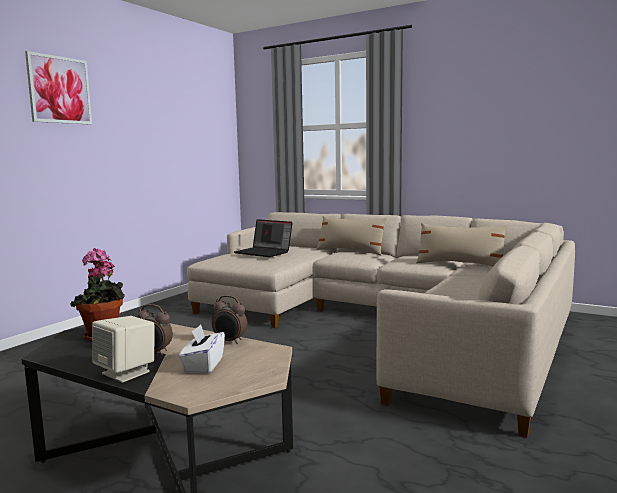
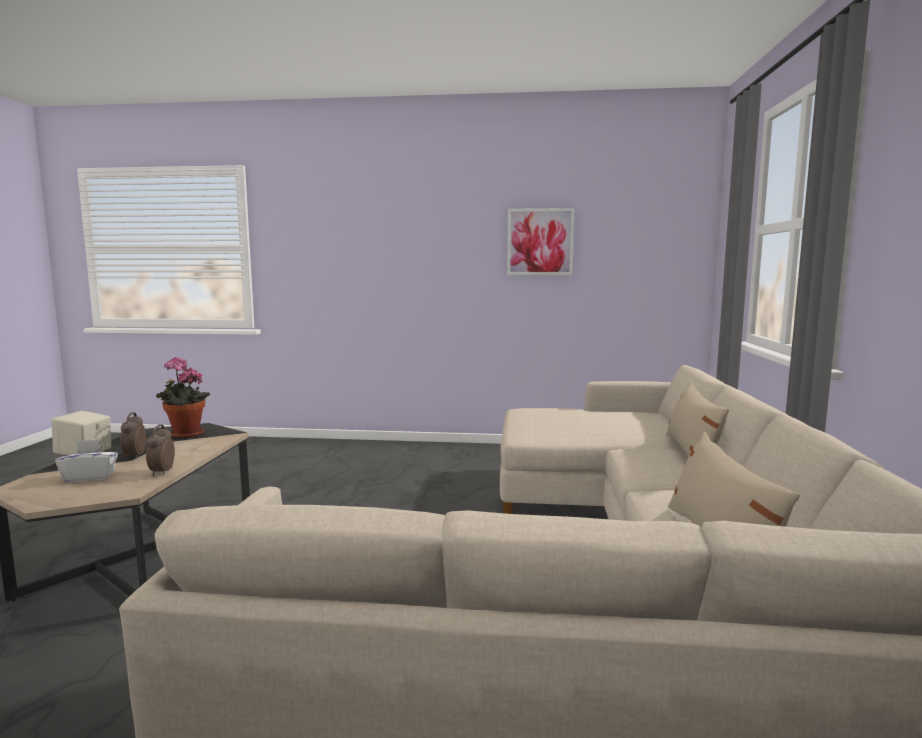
camera: 65 degrees right, 0 degrees up
picture [25,51,92,125] -> picture moved to [507,208,574,275]
laptop [234,219,293,257] -> none

